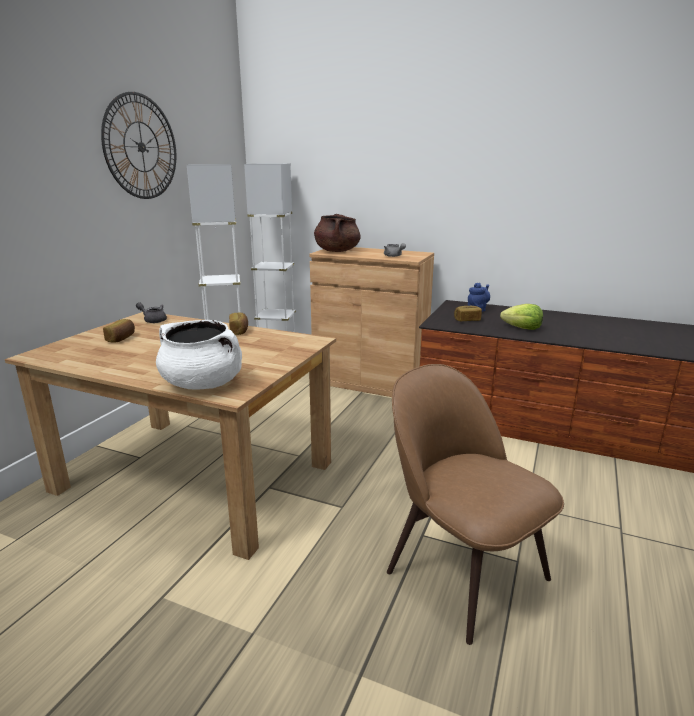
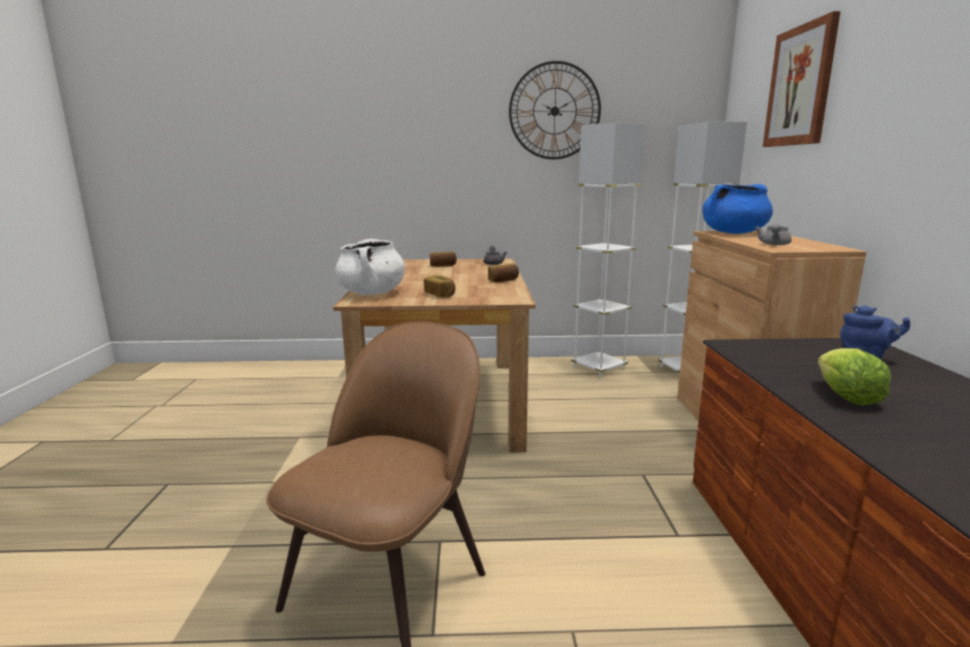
camera: 65 degrees right, 5 degrees down
brown cooking pot [314,214,361,252] -> blue cooking pot [702,184,773,234]
bread [454,306,482,321] -> bread moved to [424,275,456,298]
none -> picture [763,11,841,147]

